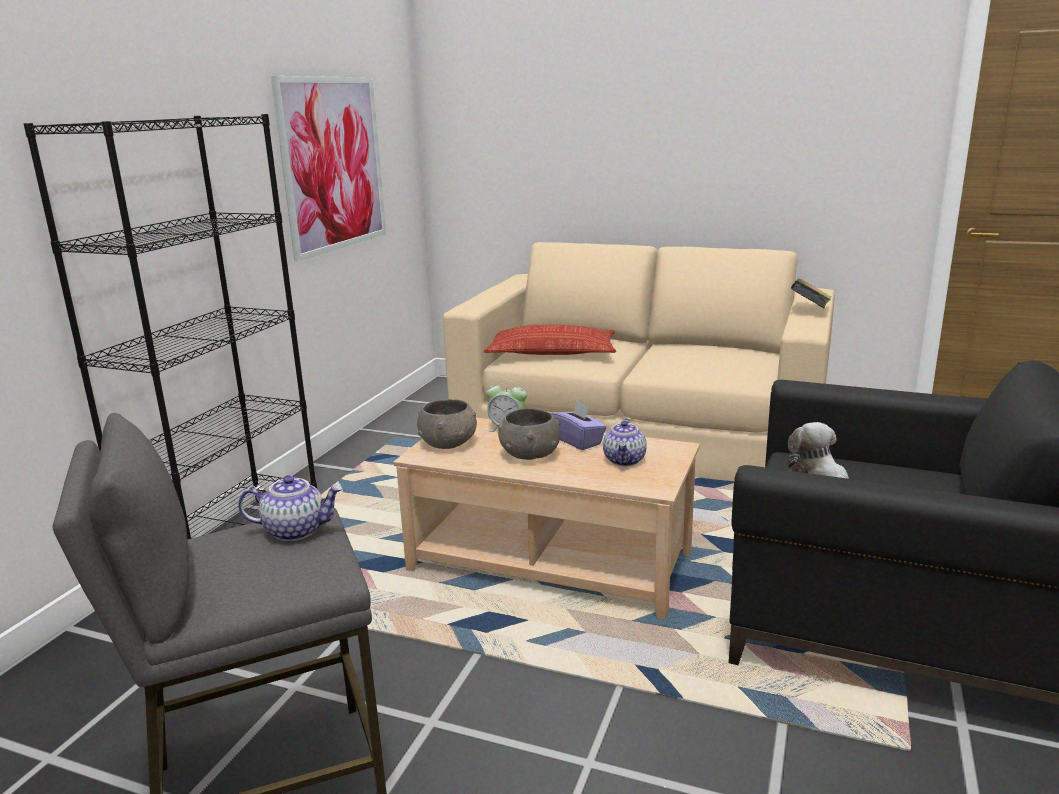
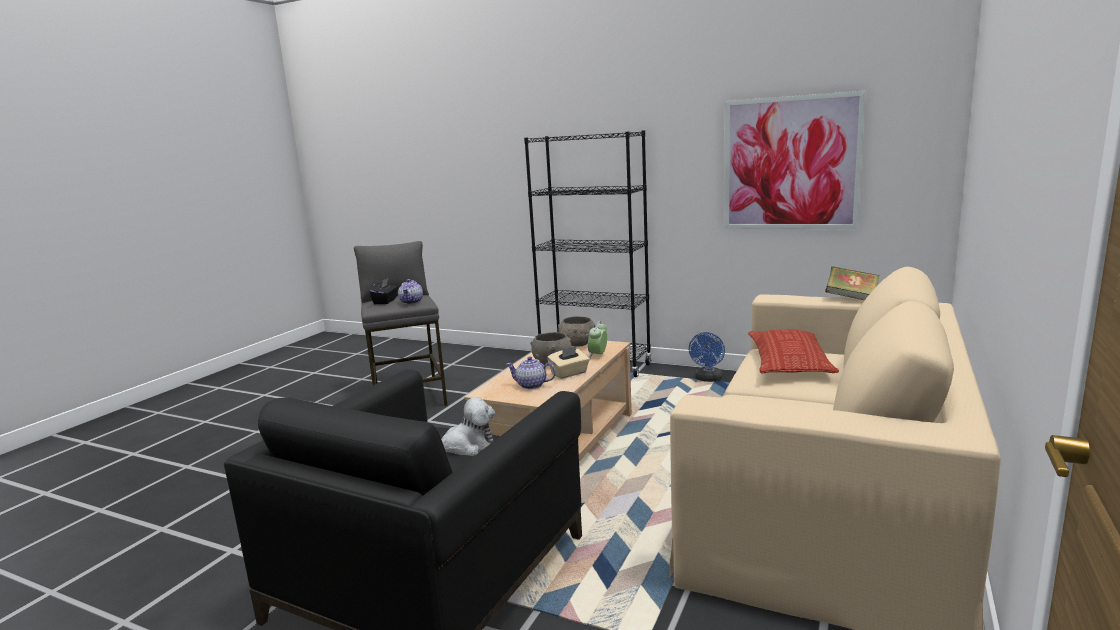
camera: 95 degrees right, 5 degrees down
purple tissue box [551,401,607,450] -> beige tissue box [547,346,590,379]
book [791,279,831,308] -> book moved to [825,266,879,300]
none -> black tissue box [369,278,398,304]
none -> blue fan [689,332,725,382]

